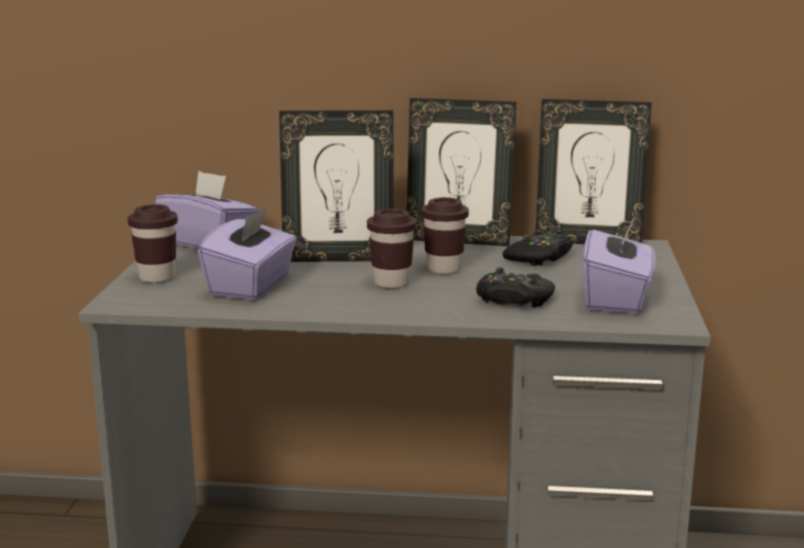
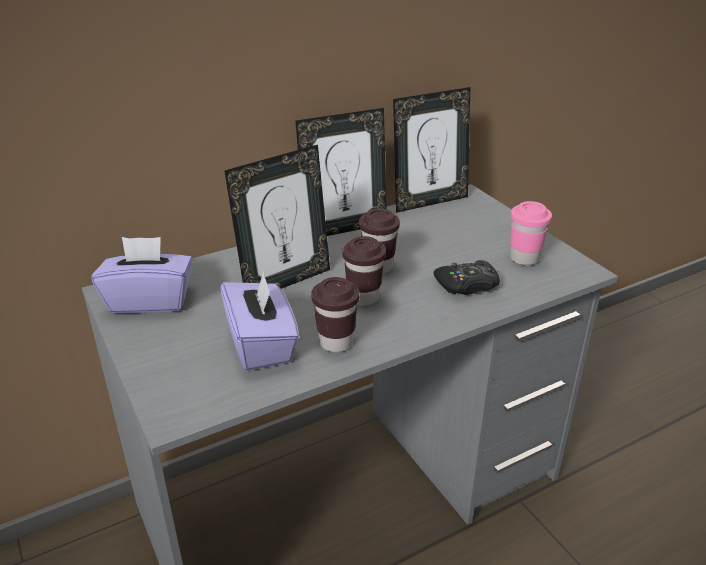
camera: 35 degrees left, 15 degrees up
brown cup [128,204,178,283] -> brown cup moved to [311,277,359,352]
black game controller [503,229,573,266] -> none
purple tissue box [583,217,655,314] -> pink cup [510,201,552,266]

